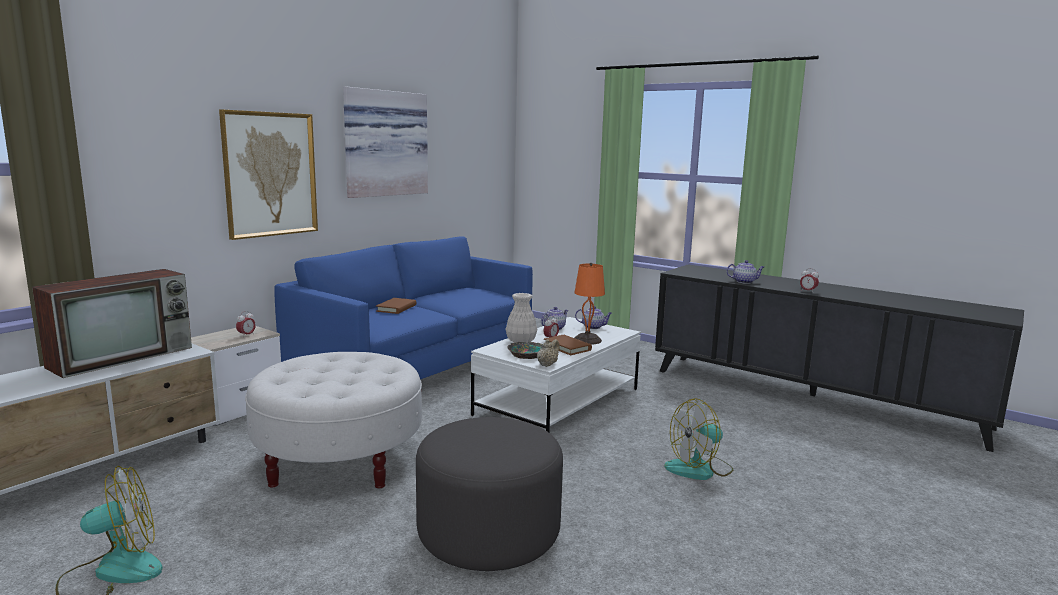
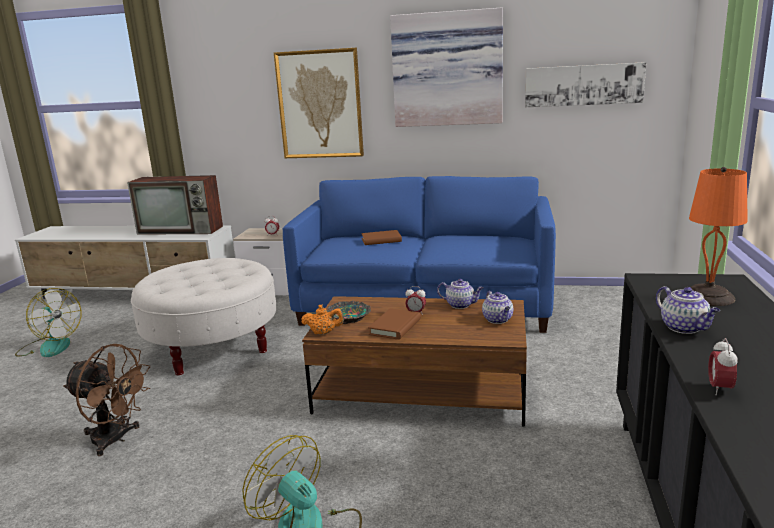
camera: 65 degrees right, 5 degrees up
grey ottoman [416,417,563,571] -> brown fan [63,344,150,456]
white coffee table [471,317,641,432] -> brown coffee table [302,296,527,427]
white vase [505,293,537,343] -> none
beige teapot [537,339,559,367] -> orange teapot [302,305,344,335]
orange table lamp [574,263,605,345] -> orange table lamp moved to [689,167,748,306]
none -> picture [525,62,646,107]

